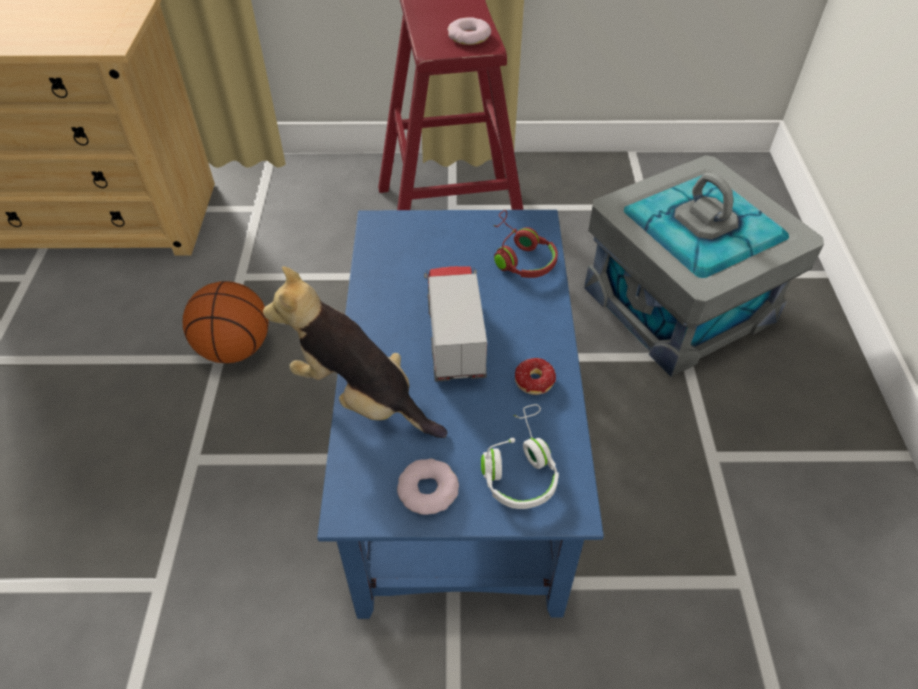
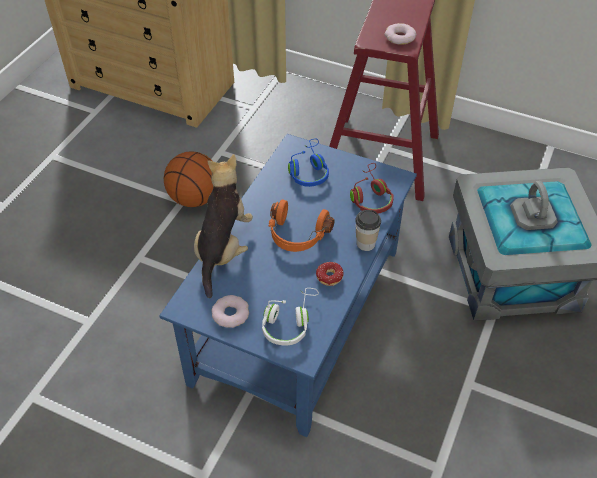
camera: 25 degrees right, 0 degrees up
plush toy [263,266,447,438] -> plush toy turned 45 degrees clockwise [194,154,253,298]
toy truck [424,266,487,382] -> orange headphones [269,200,335,252]
none -> blue headphones [288,138,329,187]
none -> cup [355,210,381,251]

